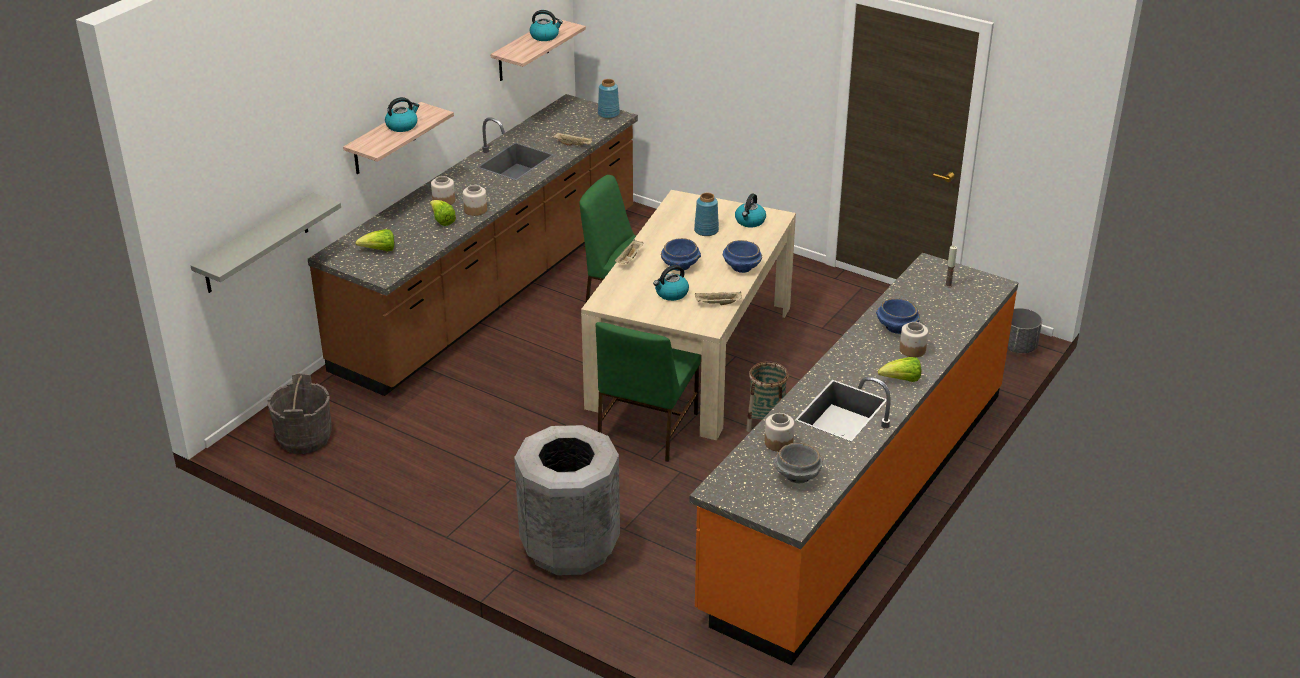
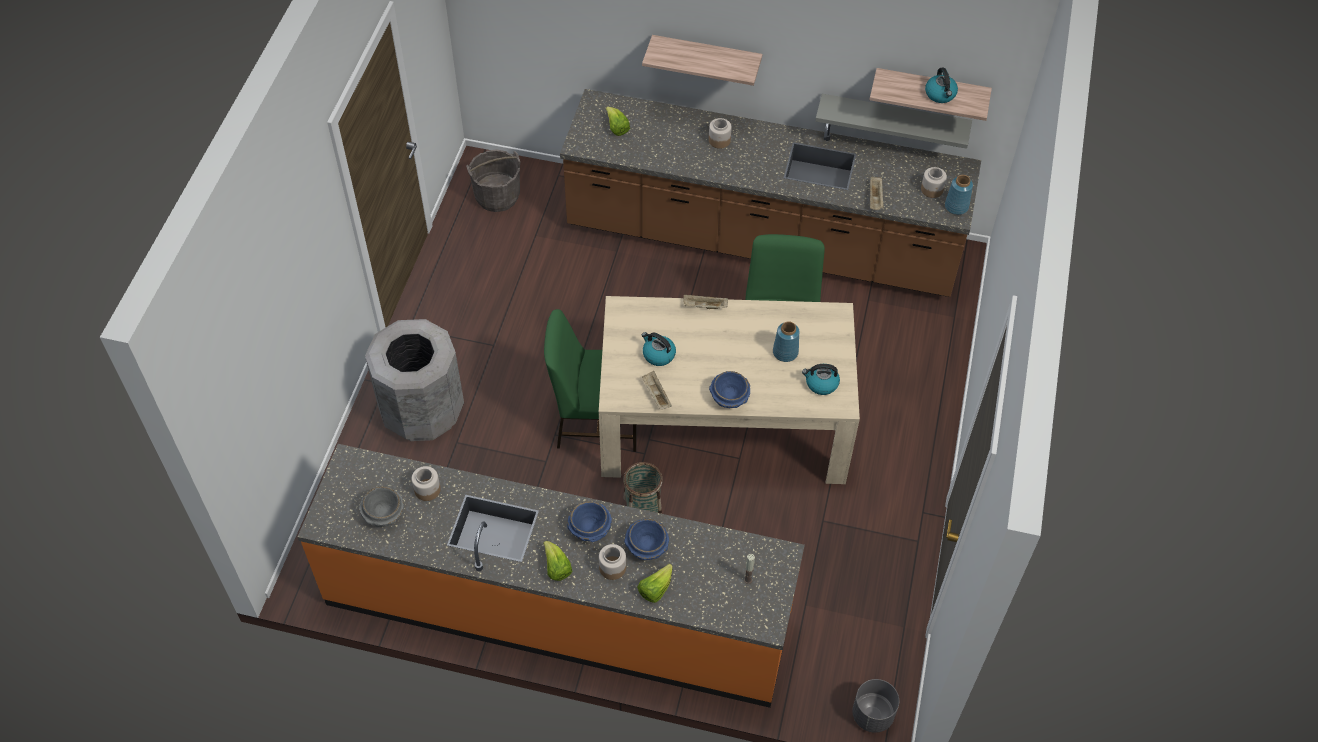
camera: 70 degrees right, 20 degrees up
grey shelf [191,192,341,293] -> grey shelf moved to [815,94,972,149]
kettle [385,97,420,132] -> none
lettuce [430,200,456,226] -> lettuce moved to [637,564,673,603]
jar [463,185,487,216] -> jar moved to [921,167,947,198]
blue bowl [661,238,701,271] -> blue bowl moved to [567,501,612,542]

